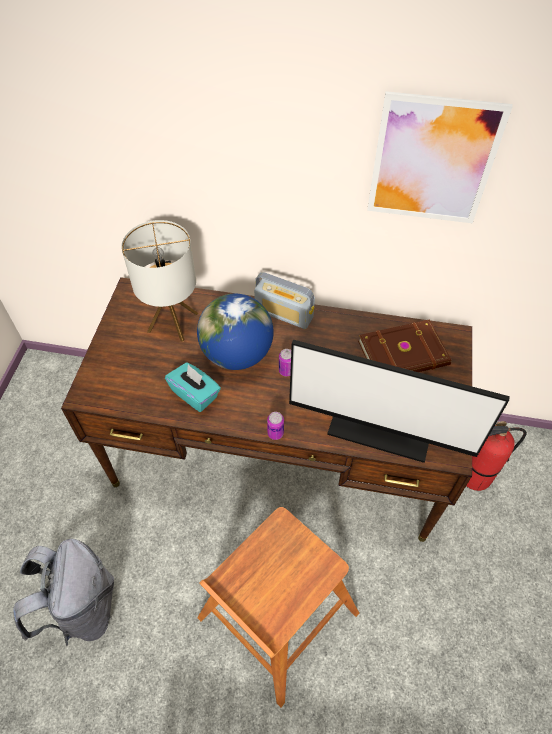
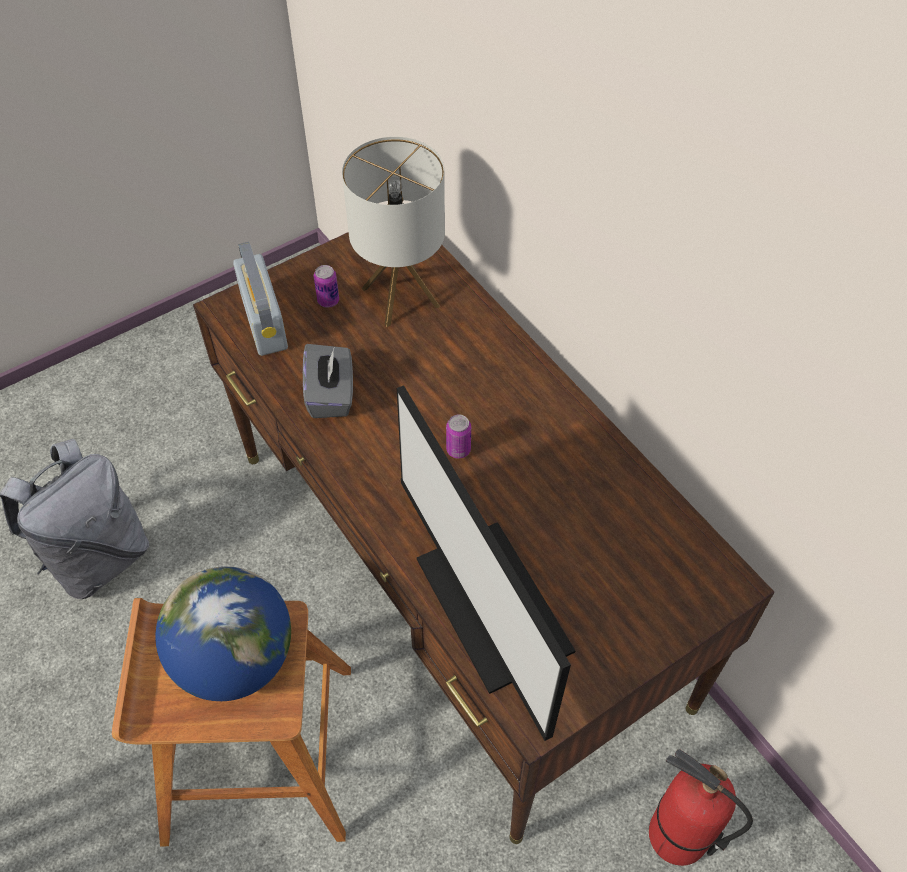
camera: 45 degrees right, 0 degrees up
turquoise tissue box [165,363,221,412] -> grey tissue box [303,344,353,418]
globe [197,294,274,370] -> globe moved to [155,566,291,701]
radio [254,272,315,329] -> radio moved to [233,242,288,356]
can [267,412,284,440] -> can moved to [314,265,339,307]
brown book [358,319,451,372] -> none
picture [367,91,513,223] -> none

